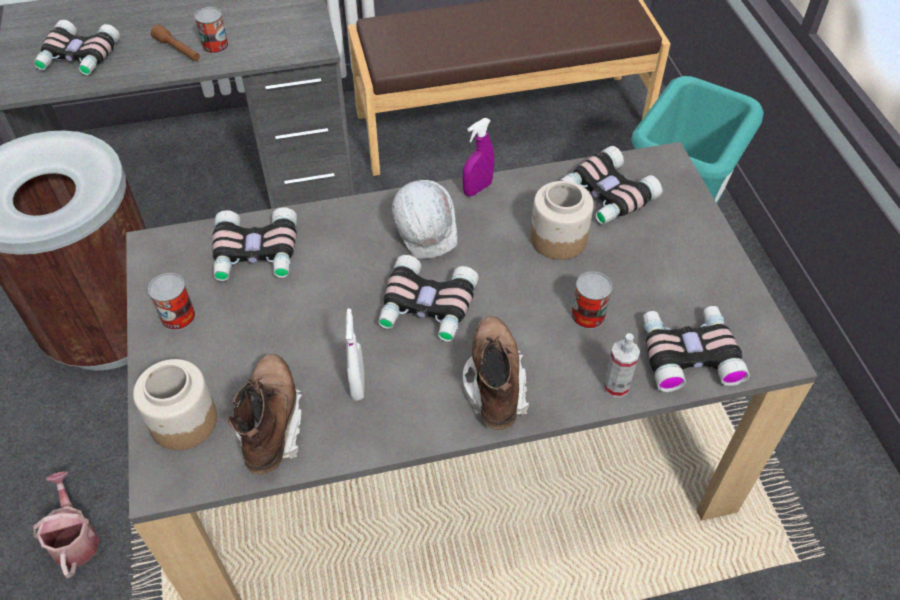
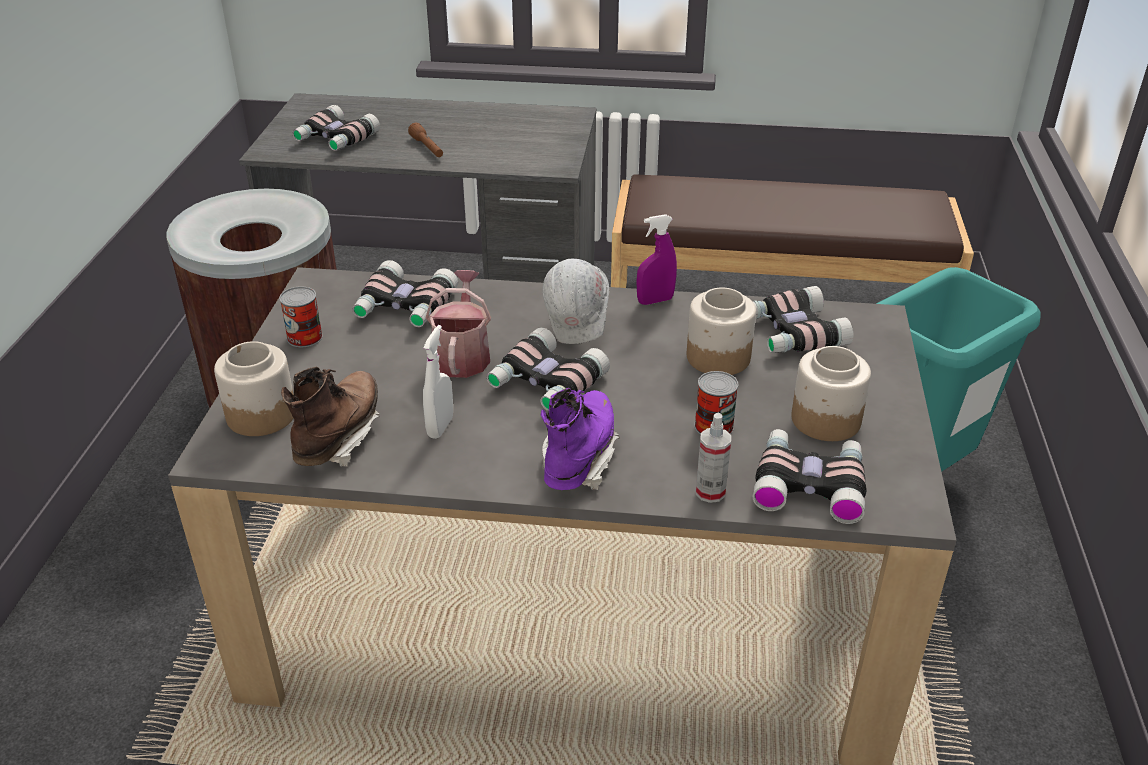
camera: 20 degrees right, 15 degrees down
watering can [33,471,99,578] -> watering can moved to [426,270,491,378]
can [194,7,229,54] -> none
brown boot [463,316,529,430] -> purple boot [541,388,620,490]
none -> jar [792,346,871,441]

